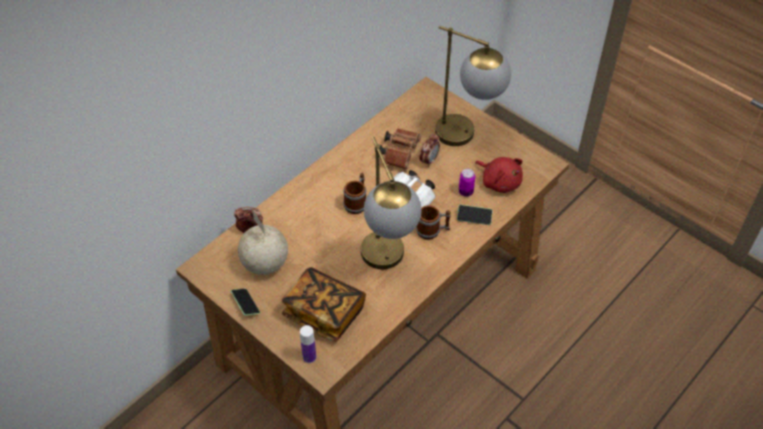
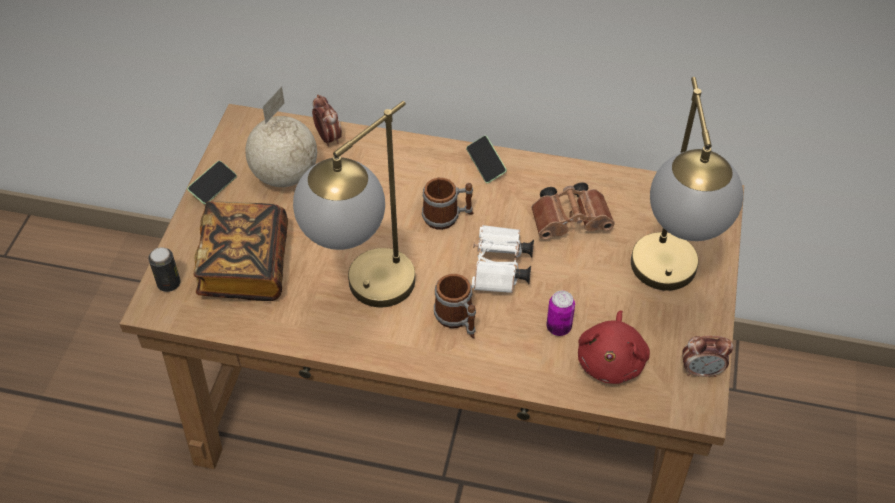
camera: 60 degrees right, 0 degrees up
bottle [300,325,316,363] -> can [148,247,181,292]
alarm clock [419,133,440,167] -> alarm clock moved to [683,336,733,377]
phone [457,205,493,225] -> phone moved to [466,136,507,183]

